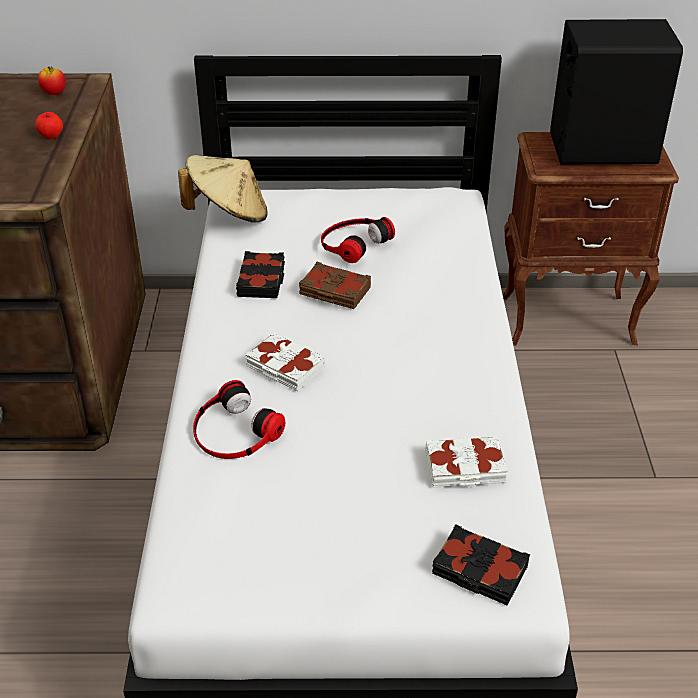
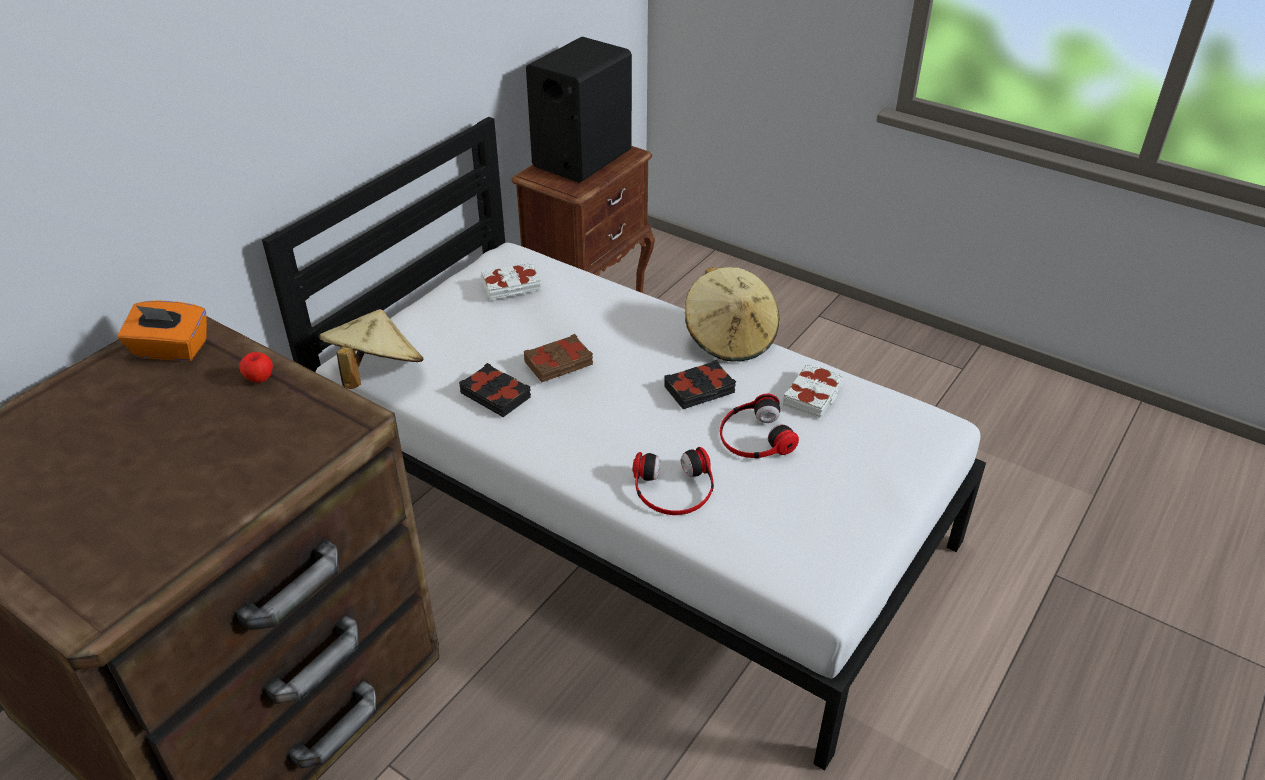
camera: 55 degrees left, 0 degrees up
apple [38,66,66,95] -> orange tissue box [118,301,207,361]
white book [245,332,325,391] -> white book moved to [481,262,541,300]
headphones [321,217,395,263] -> headphones moved to [720,394,799,459]
black book [432,524,530,606] -> black book moved to [664,360,736,409]
none -> beige hat [685,267,780,362]

